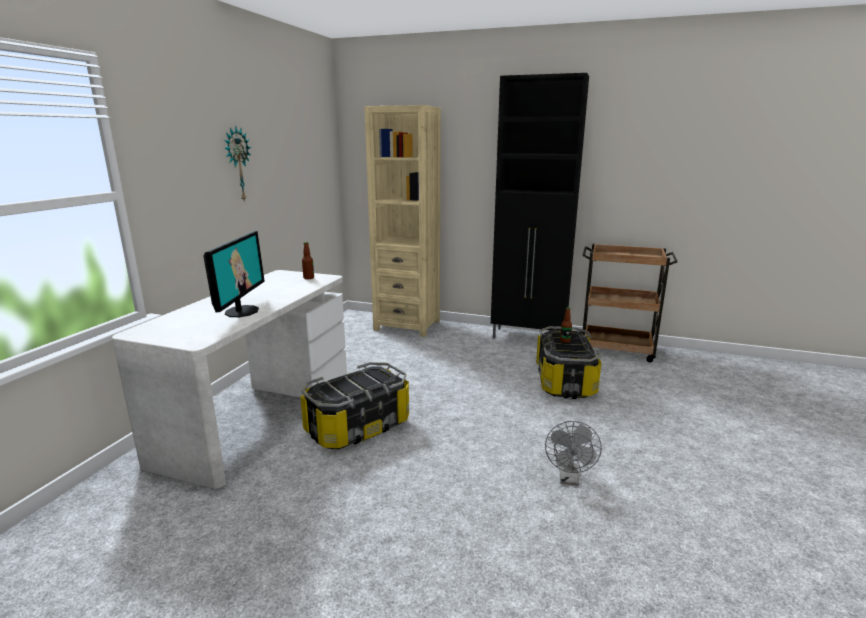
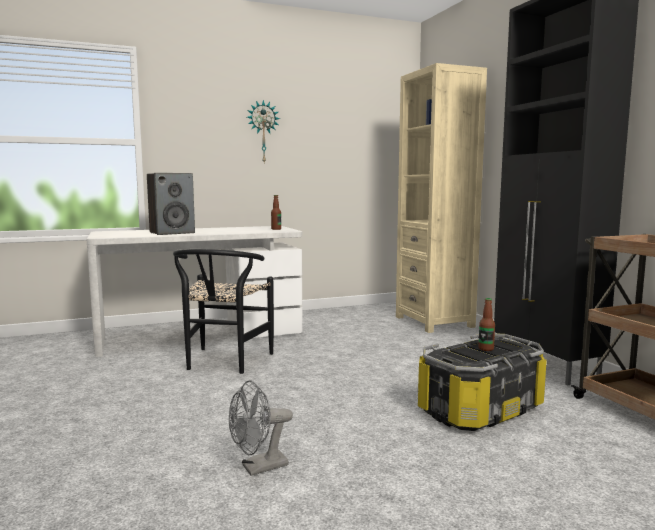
camera: 50 degrees right, 10 degrees down
monitor [203,231,265,317] -> speaker [147,173,195,235]
storage box [300,362,409,449] -> black chair [173,249,274,374]

